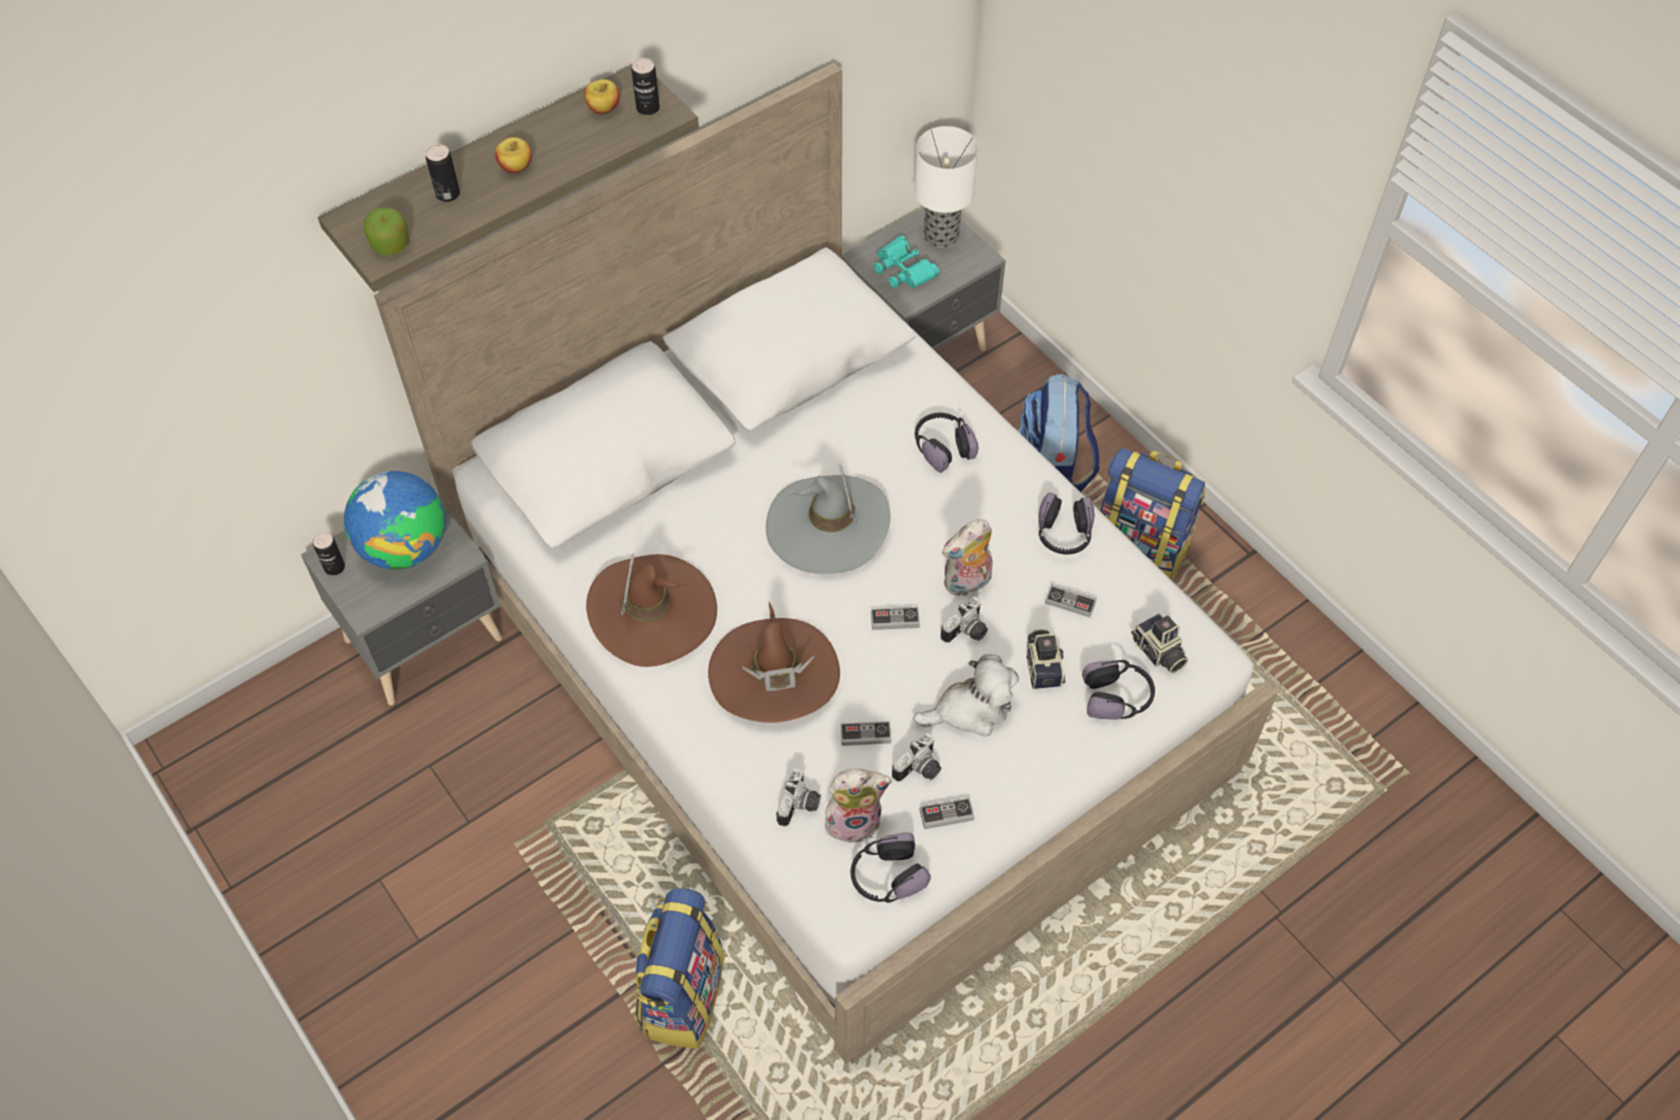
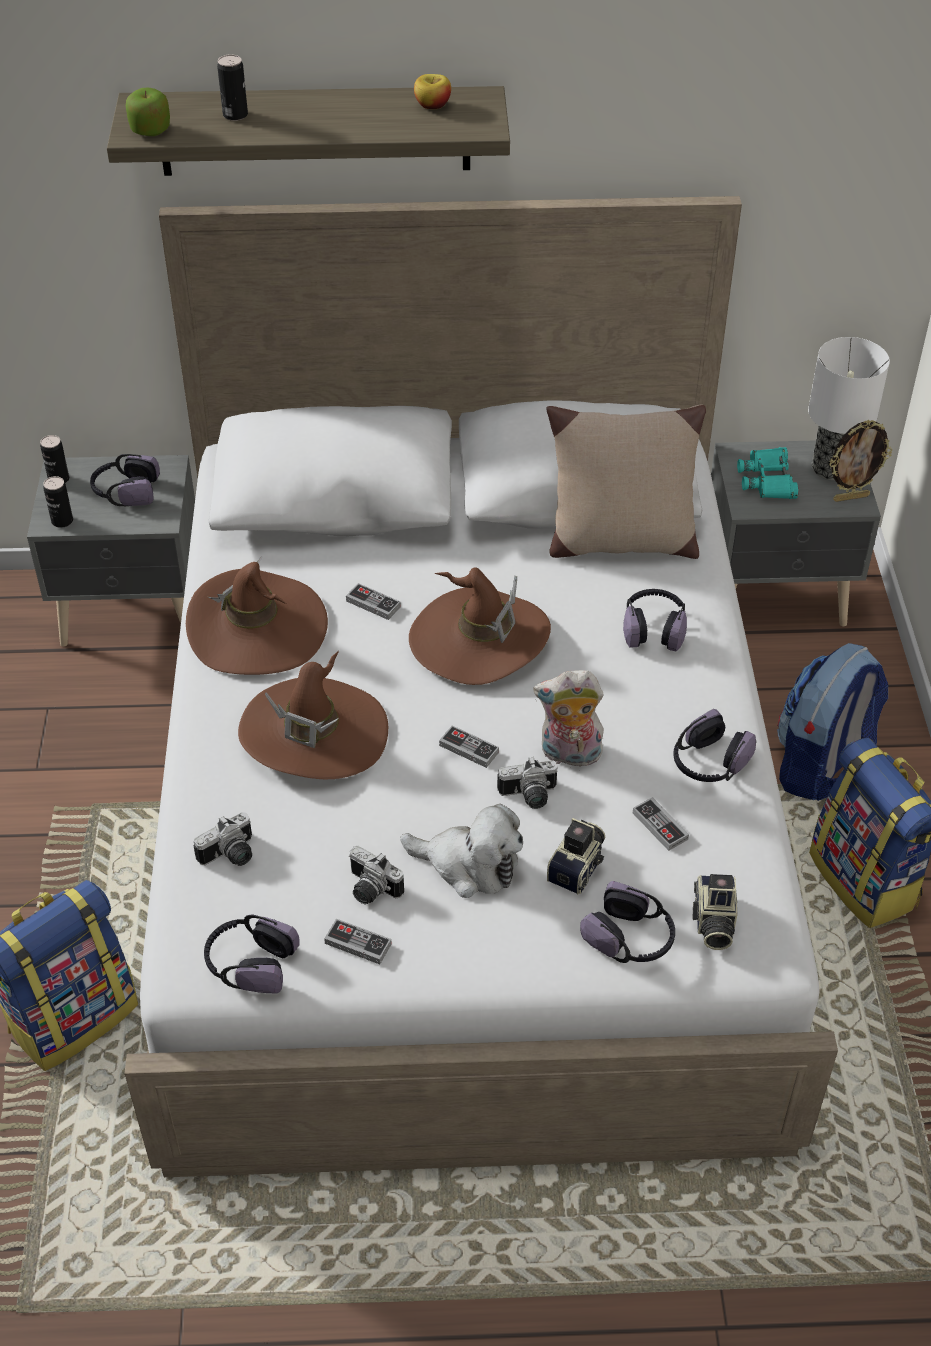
camera: 35 degrees right, 10 degrees down
globe [344,471,446,570] -> headphones [90,454,160,506]
apple [495,137,532,174] -> none
can [632,58,660,115] -> can moved to [43,476,73,528]
grey hat [766,464,890,574] -> brown hat [409,567,551,685]
plush toy [825,769,892,844] -> none
game controller [841,721,891,746] -> game controller moved to [346,583,401,620]
camera [892,733,941,782] -> camera turned 45 degrees clockwise [349,846,404,904]
none -> beige pillow [546,405,706,559]
none -> picture frame [829,420,892,502]

